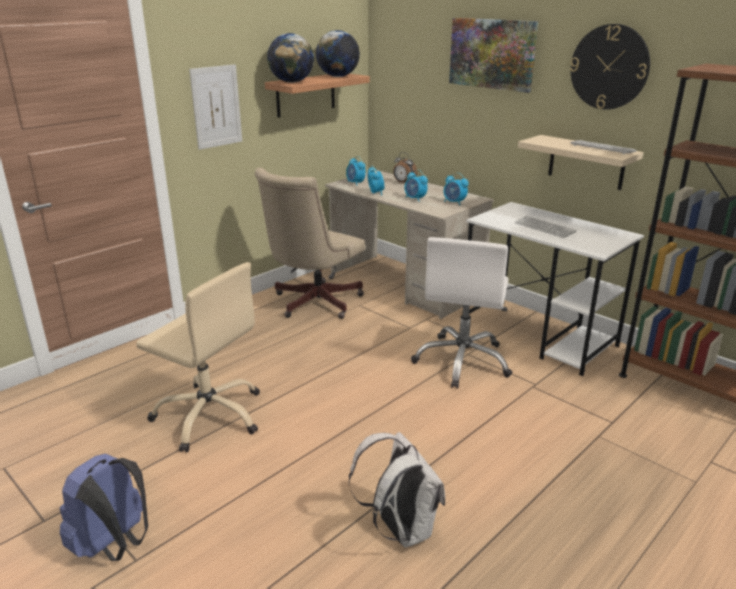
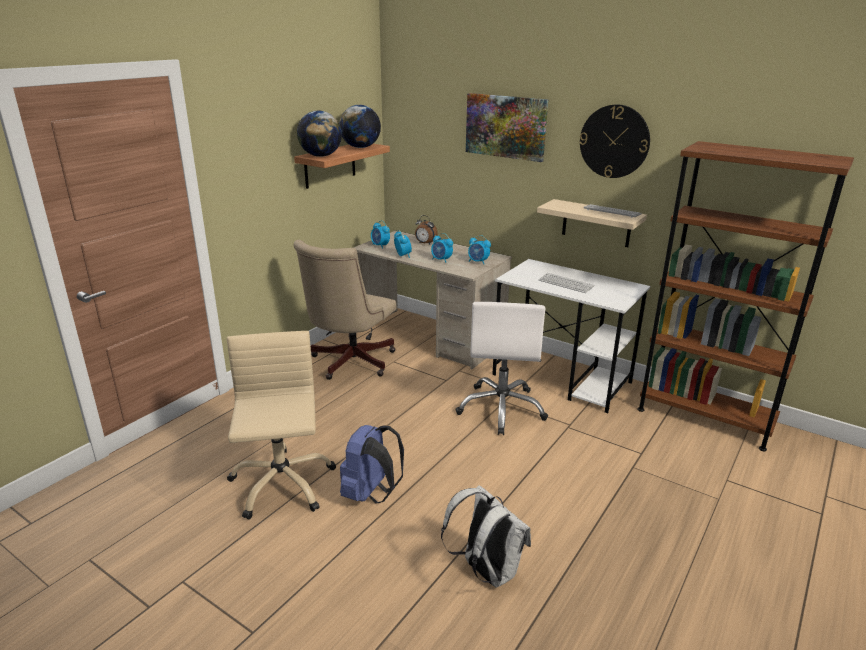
camera: 10 degrees left, 0 degrees up
blue backpack [60,454,148,561] -> blue backpack moved to [340,425,404,504]
beige office chair [136,262,260,452] -> beige office chair turned 120 degrees counterclockwise [227,331,336,520]
picture [189,64,242,150] -> none

